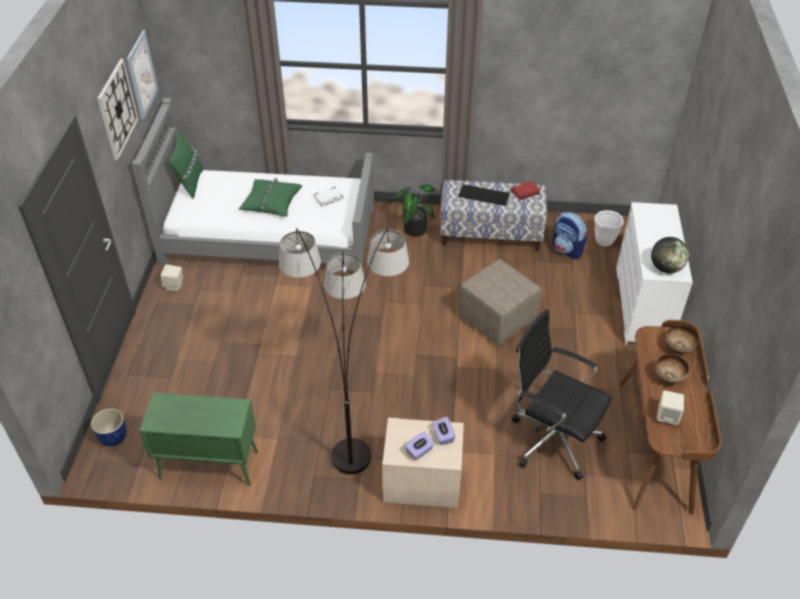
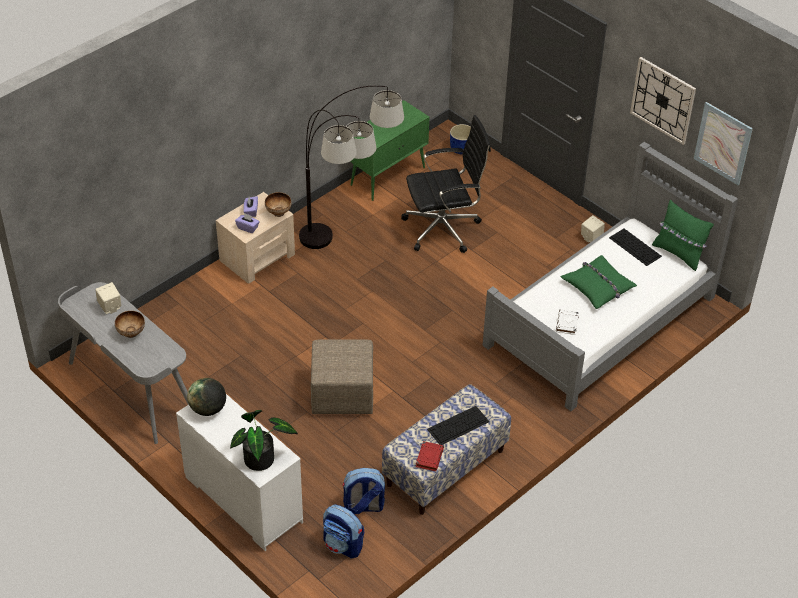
camera: 130 degrees right, 0 degrees up
potted plant [390,184,436,237] -> potted plant moved to [230,410,298,471]
black office chair [512,309,612,480] -> black office chair moved to [401,115,491,253]
white planter [595,210,624,246] -> backpack [323,504,364,559]
brown desk [619,320,722,515] -> grey desk [58,282,189,444]
bowl [666,325,699,354] -> bowl moved to [265,192,291,217]
none -> keyboard [609,229,662,266]

